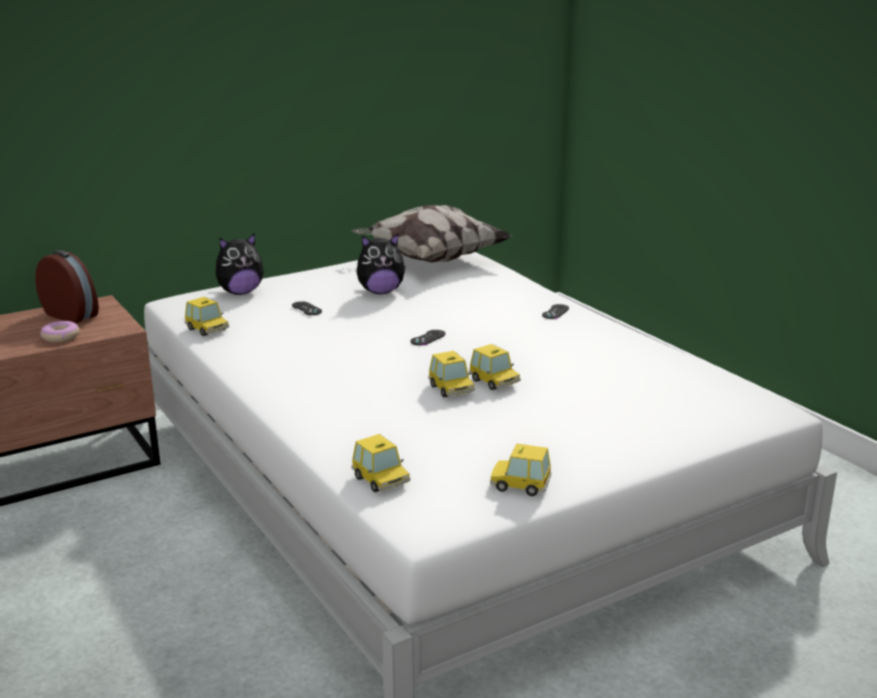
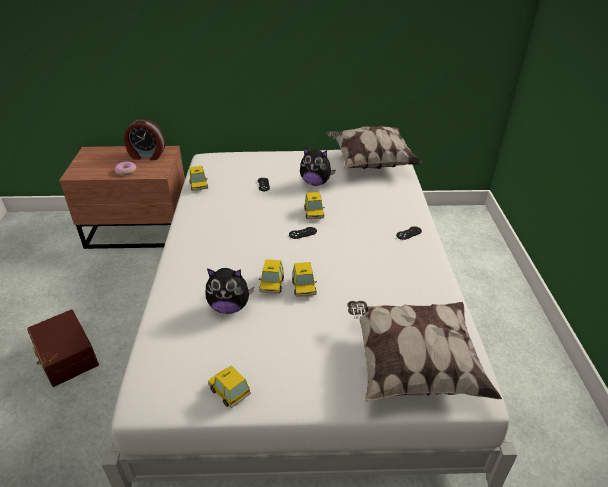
camera: 30 degrees right, 15 degrees up
alarm clock [35,250,99,323] -> alarm clock turned 120 degrees clockwise [124,119,165,160]
plush toy [216,233,264,295] -> plush toy moved to [206,268,254,314]
toy car [352,434,410,492] -> toy car moved to [304,192,325,219]
none -> brown storage box [27,310,99,387]
none -> pillow [347,301,502,402]

